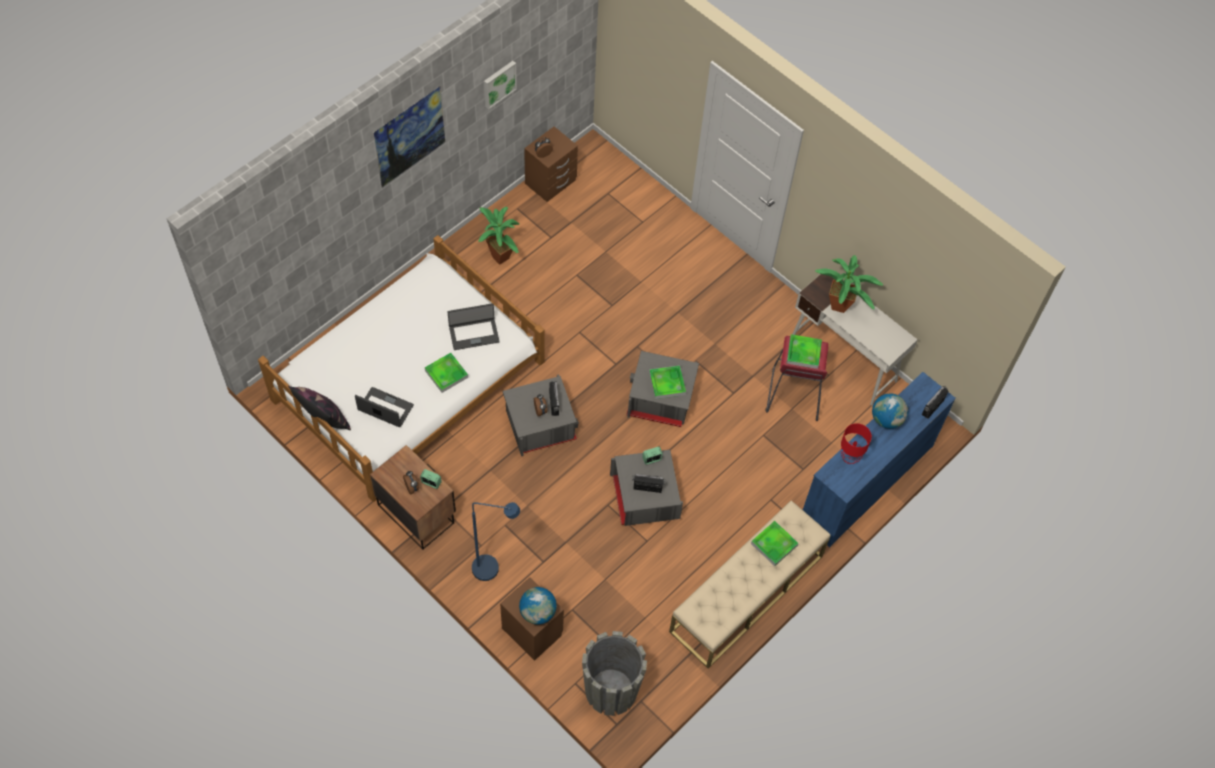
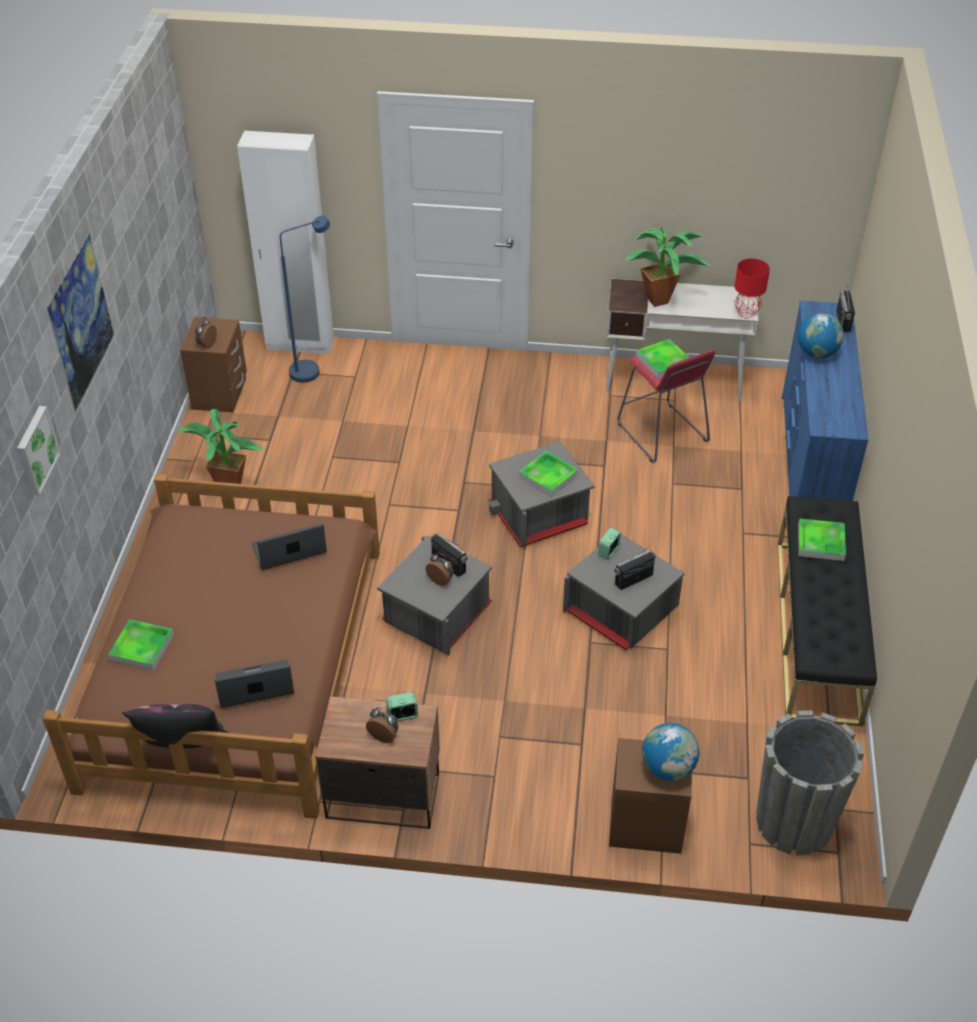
camera: 35 degrees left, 15 degrees down
white bed [258,235,544,502] -> brown bed [43,474,380,819]
tray [425,353,468,393] -> tray moved to [108,619,174,671]
laptop [448,303,500,350] -> laptop turned 150 degrees counterclockwise [252,523,327,570]
blue floor lamp [472,502,520,581] -> blue floor lamp moved to [280,216,330,383]
picture [484,61,517,110] -> picture moved to [17,406,60,496]
beige bench [669,501,830,669] -> black bench [777,496,877,726]
red table lamp [840,423,872,464] -> red table lamp moved to [735,258,770,319]
none -> white wardrobe [237,131,334,354]

